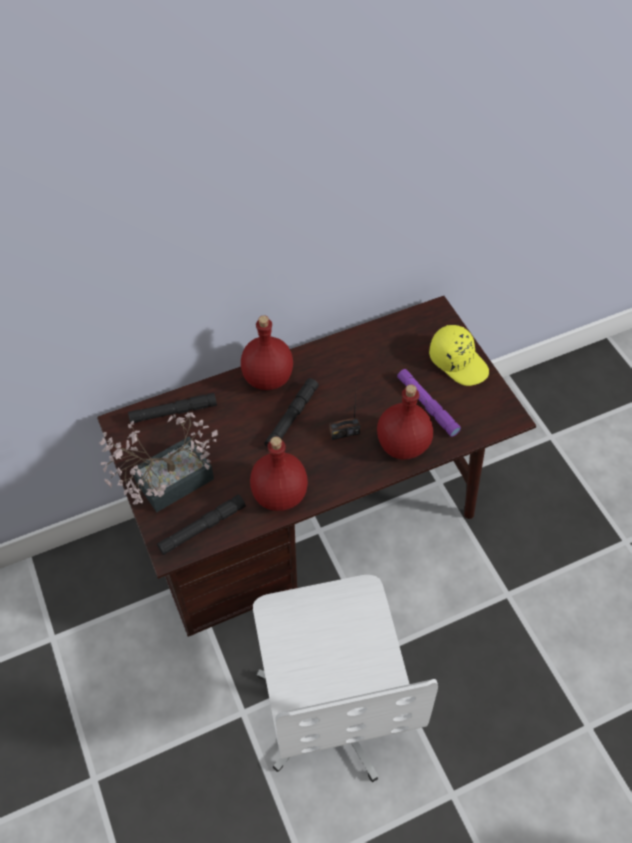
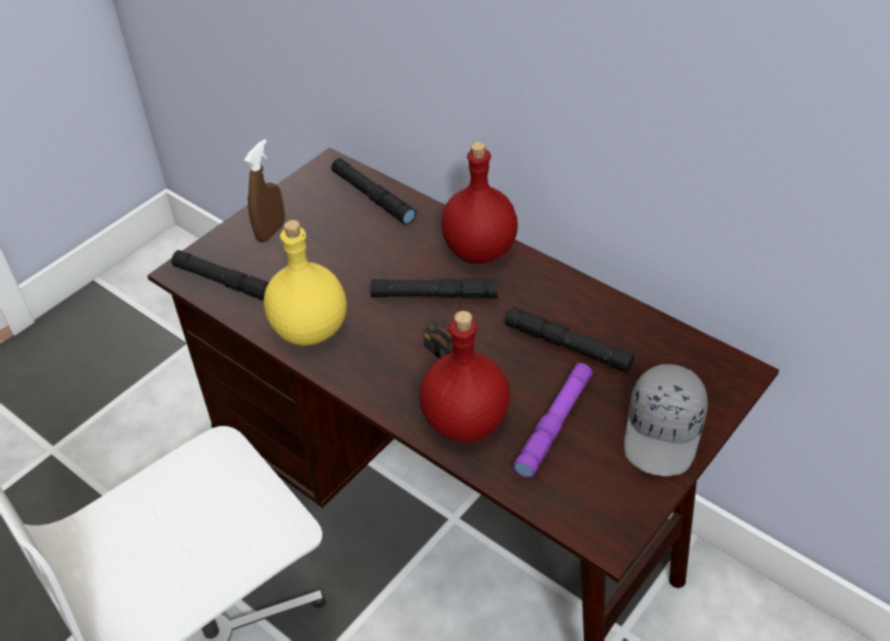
camera: 65 degrees right, 10 degrees down
potted plant [99,412,218,512] -> brown spray bottle [244,139,285,242]
red bottle [250,437,308,511] -> yellow bottle [264,220,347,346]
yellow cap [429,325,489,386] -> grey cap [624,364,708,476]
none -> black flashlight [506,307,635,373]

